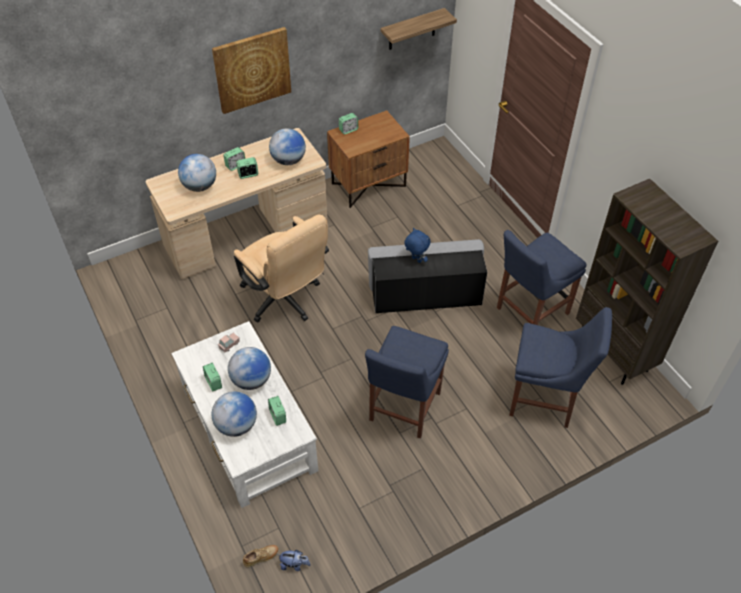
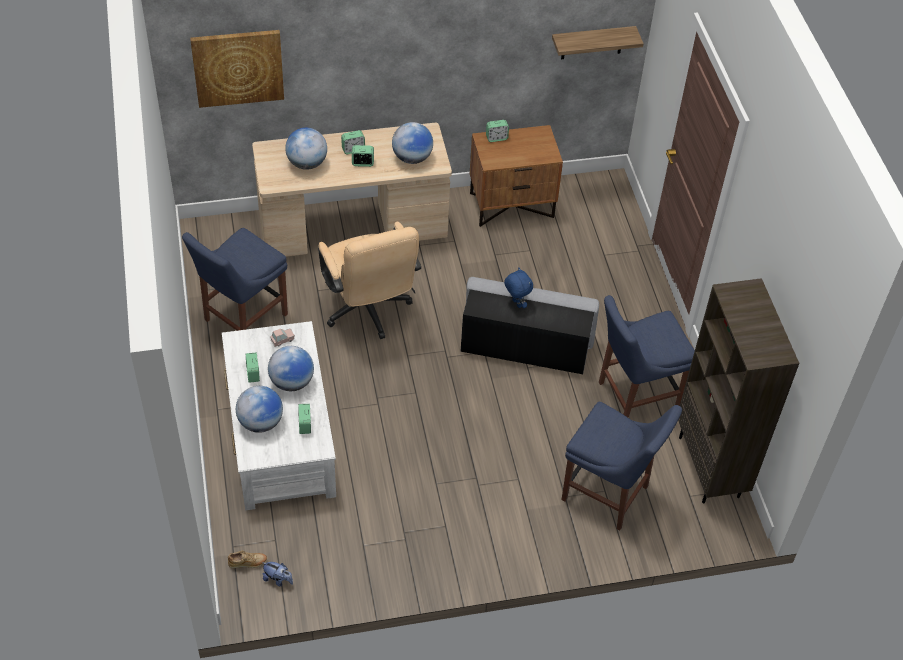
camera: 15 degrees right, 0 degrees up
picture [212,27,291,114] -> picture moved to [190,30,284,108]
blue chair [365,326,449,439] -> blue chair moved to [182,228,288,331]

